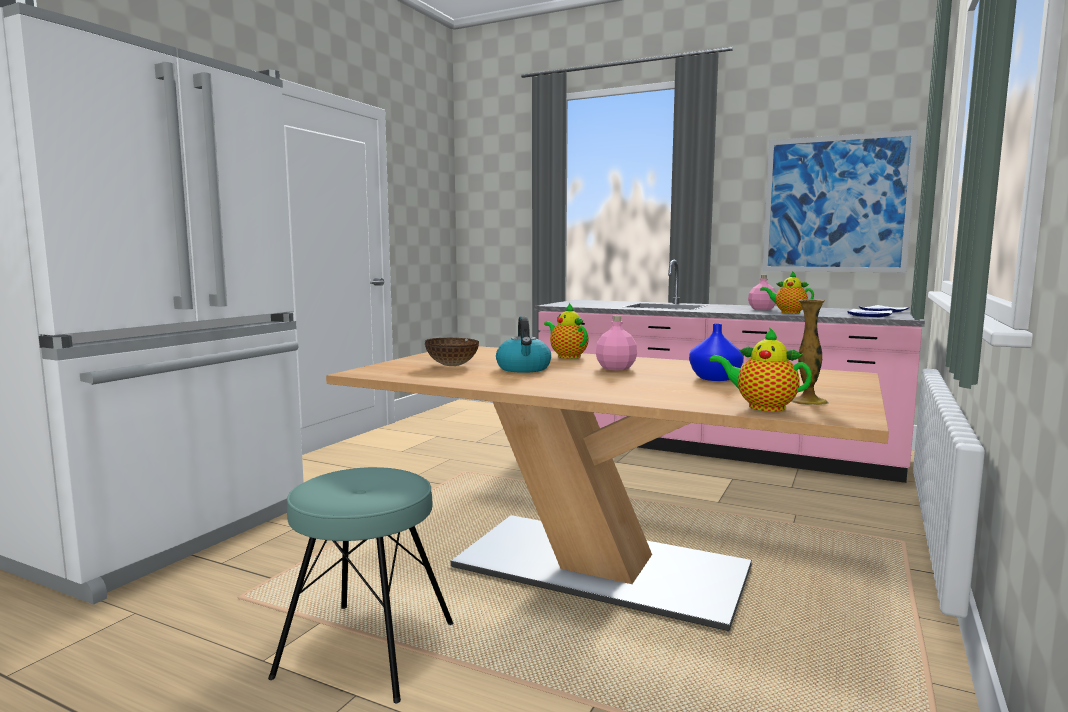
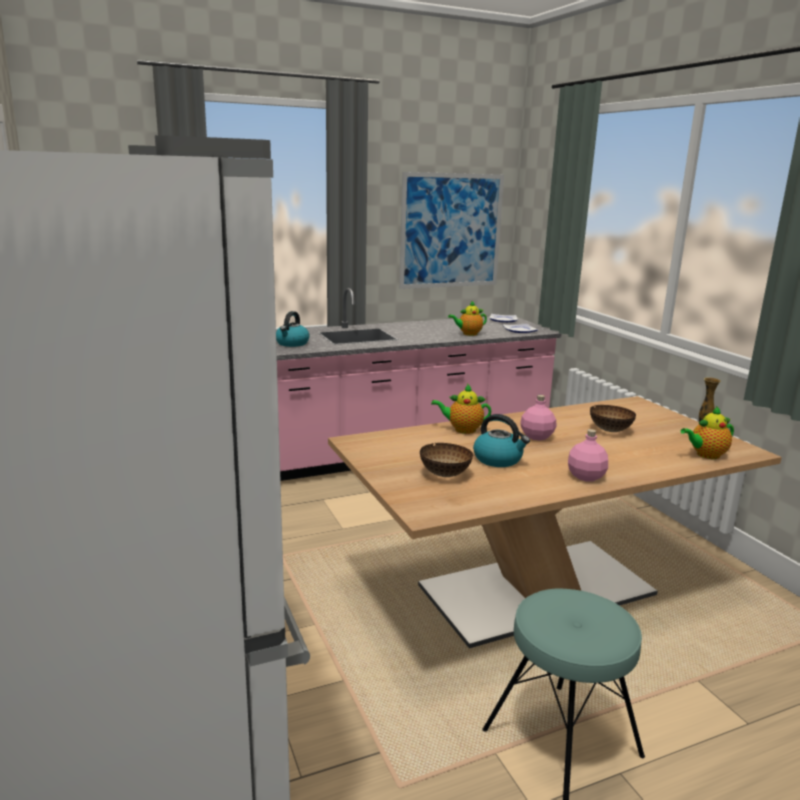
camera: 50 degrees left, 10 degrees up
blue vase [689,324,744,381] -> bowl [590,405,636,432]
pink bottle [748,275,777,310] -> pink bottle moved to [568,429,608,481]
none -> kettle [276,311,310,347]

